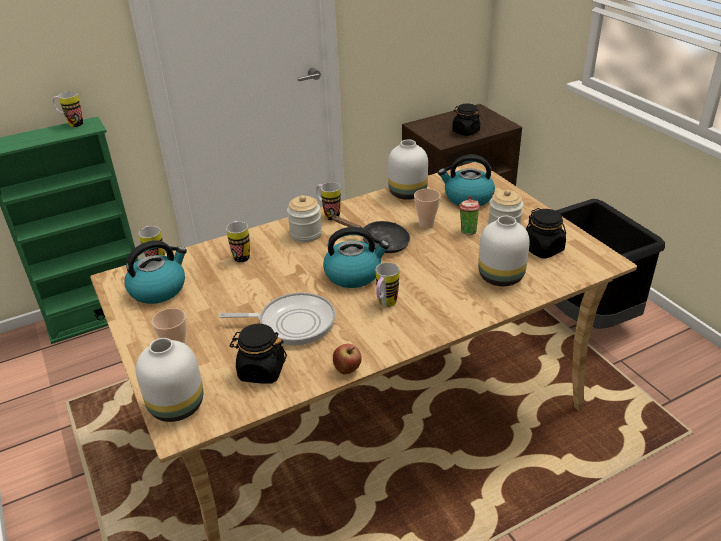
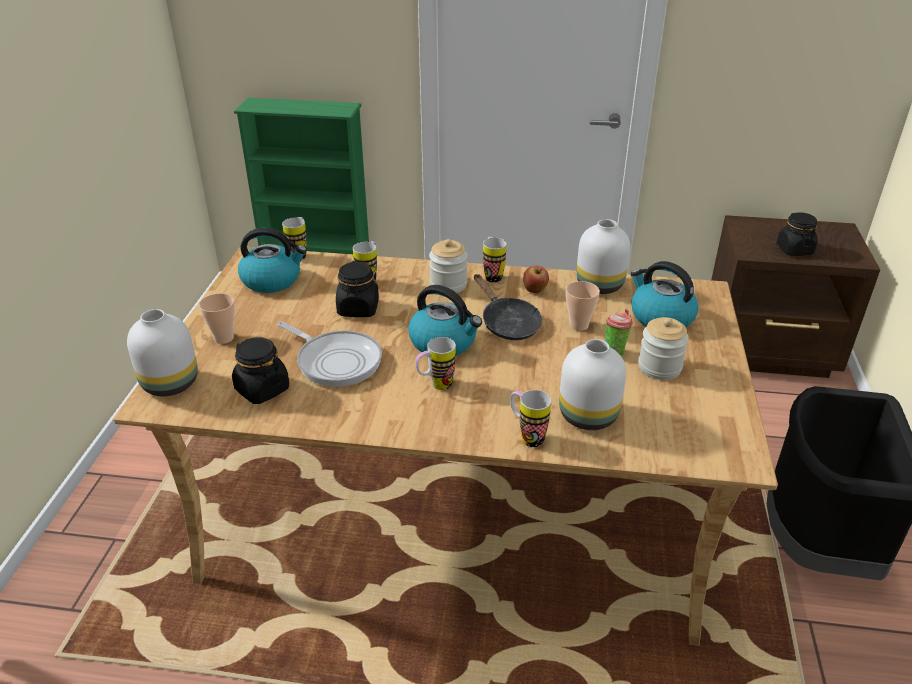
camera: 35 degrees right, 0 degrees up
mug [52,91,83,127] -> mug moved to [510,390,551,447]
apple [333,344,362,375] -> apple moved to [523,266,549,293]
black jar [526,208,566,259] -> black jar moved to [336,261,379,317]

